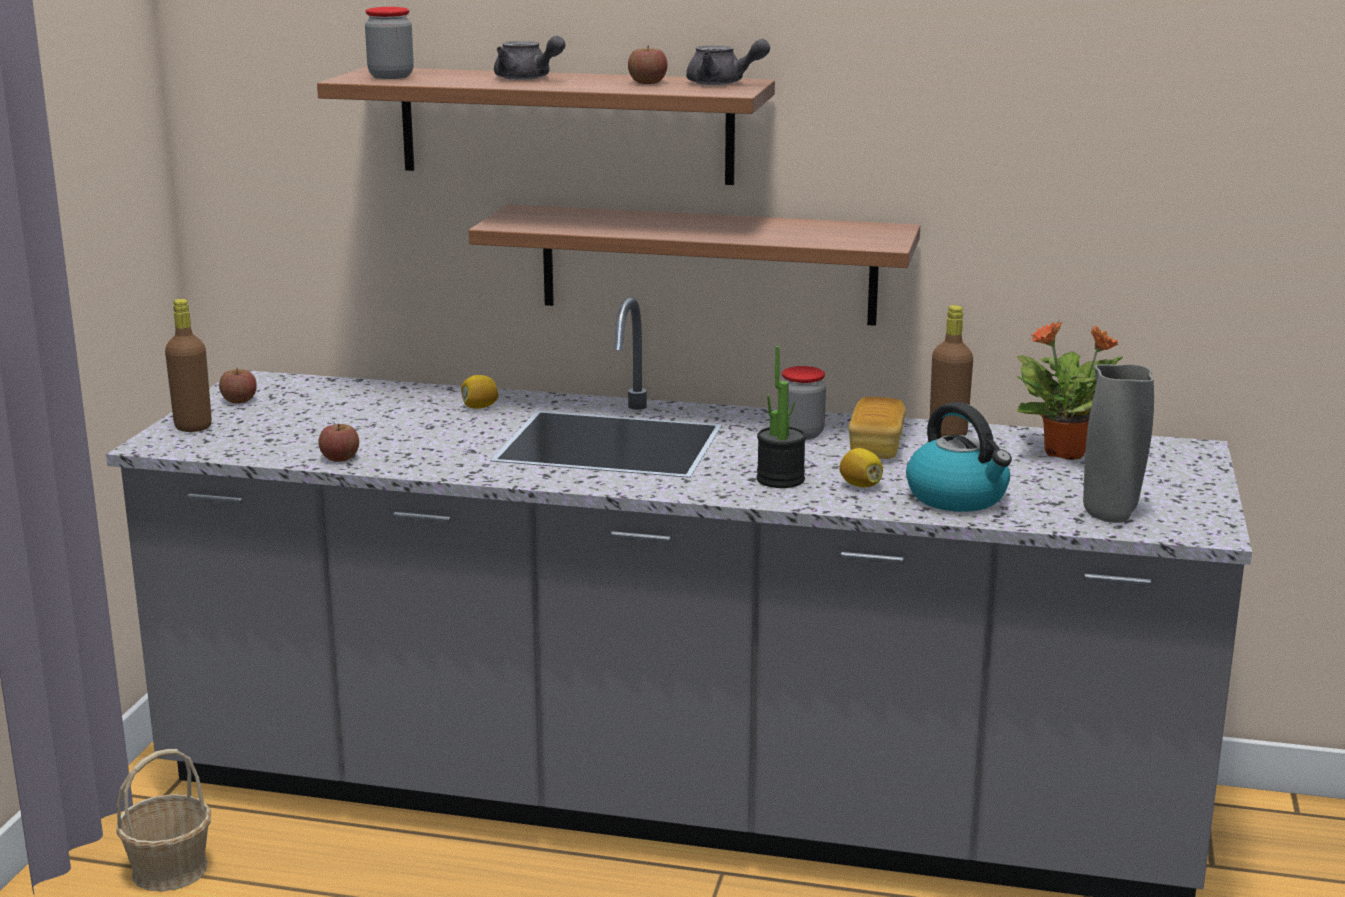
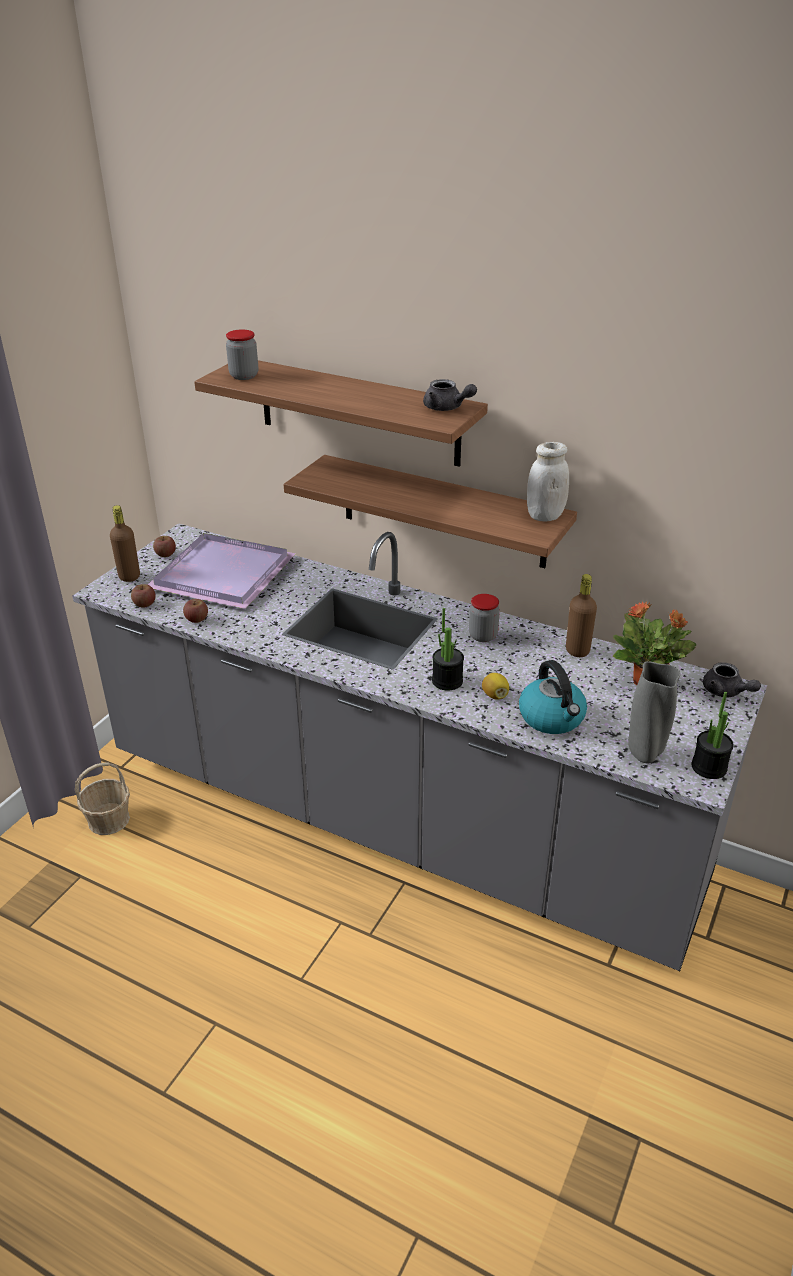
camera: 15 degrees right, 15 degrees up
lemon [461,375,498,409] -> none
grey teapot [494,36,565,80] -> grey teapot moved to [703,662,761,697]
apple [628,45,667,84] -> apple moved to [131,584,156,607]
bread [849,397,906,459] -> none
none -> purple tray [148,533,296,609]
none -> white jar [527,442,569,522]
none -> potted plant [692,692,734,779]

